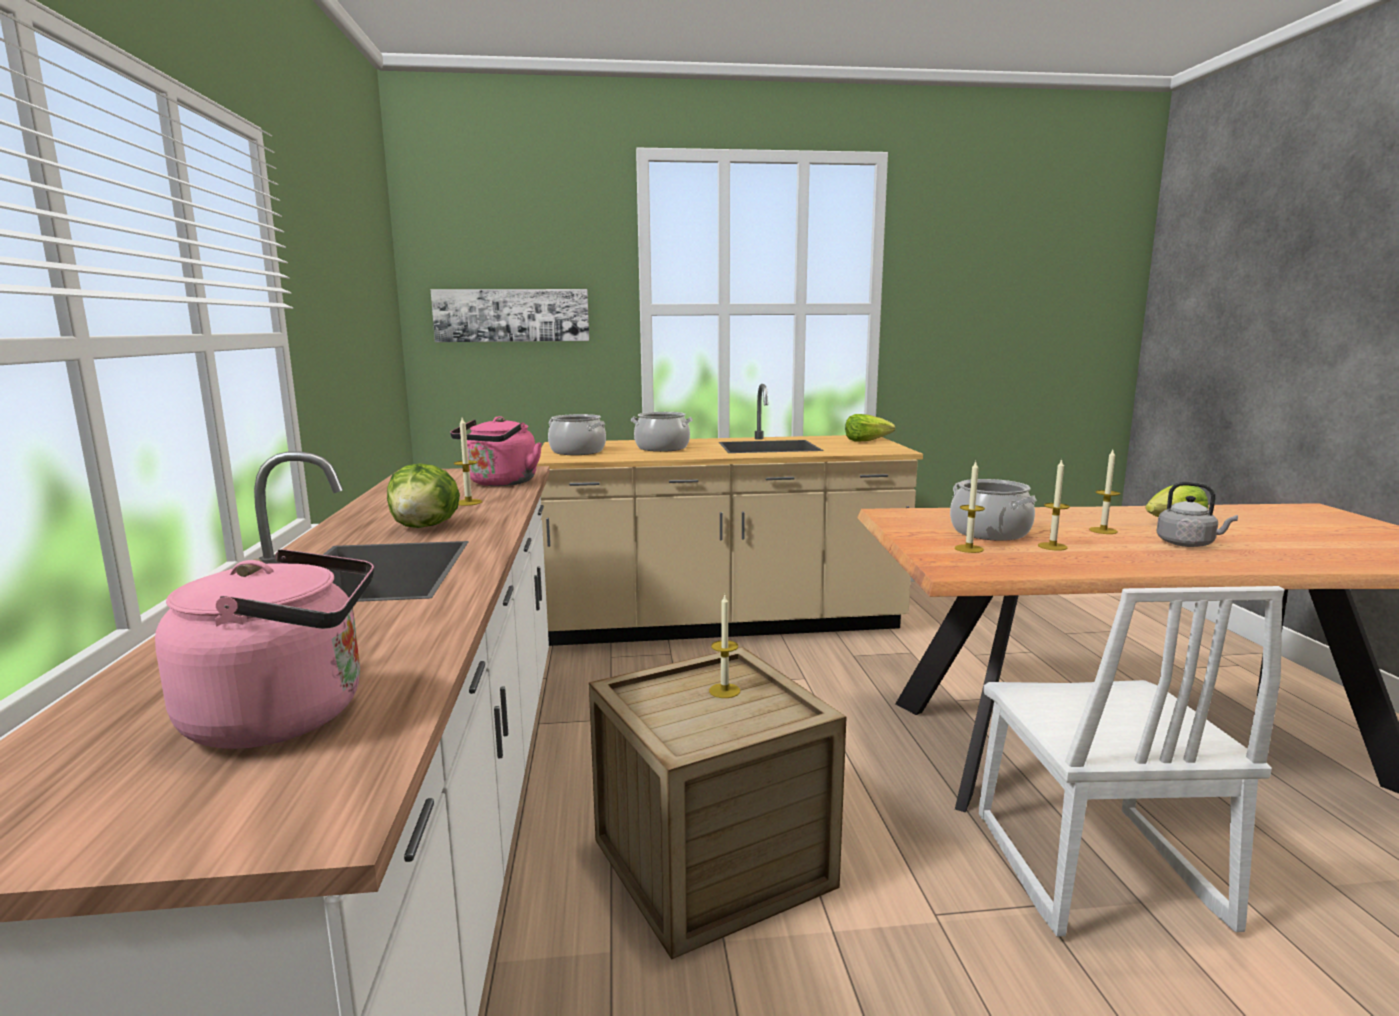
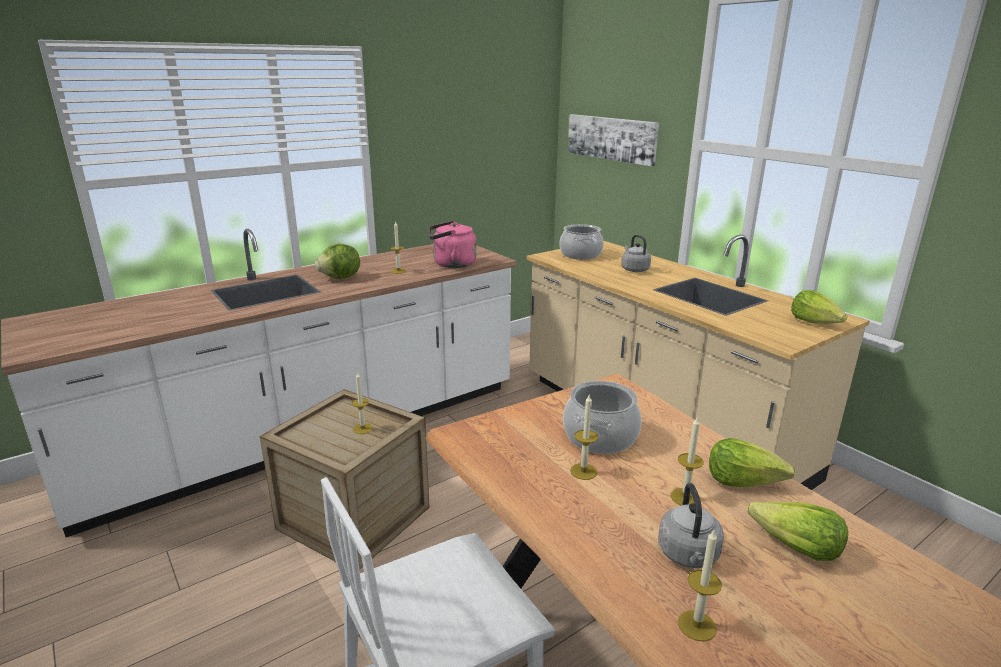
camera: 60 degrees right, 10 degrees up
pink kettle [155,549,374,749] -> none
cooking pot [631,412,693,452] -> grey kettle [621,235,651,272]
candle [955,462,985,553] -> candle moved to [678,530,722,641]
none -> lettuce [709,438,795,487]

